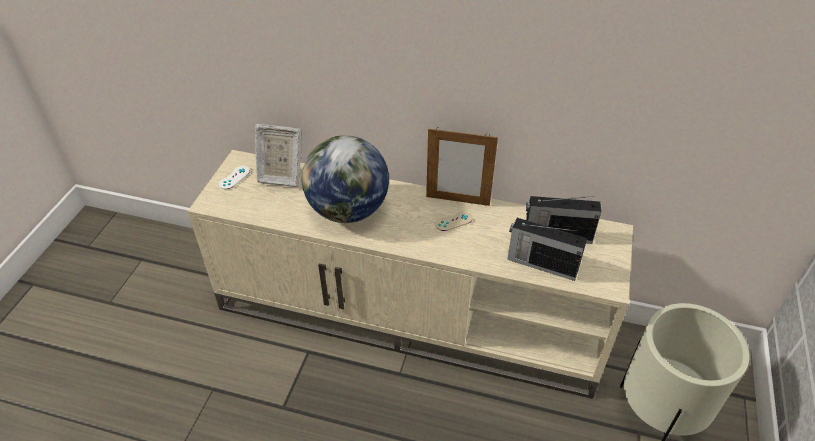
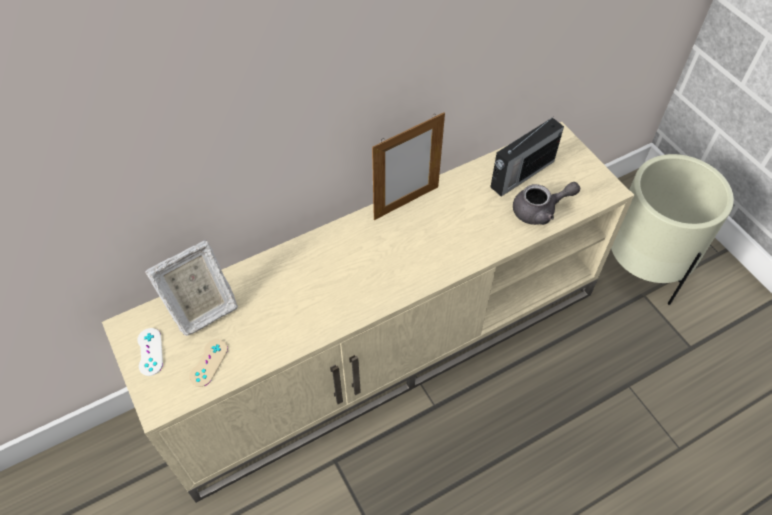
camera: 45 degrees left, 10 degrees up
globe [302,135,389,223] -> none
beige game controller [435,211,473,231] -> beige game controller moved to [189,339,228,387]
radio [507,218,587,281] -> grey teapot [513,182,580,225]

